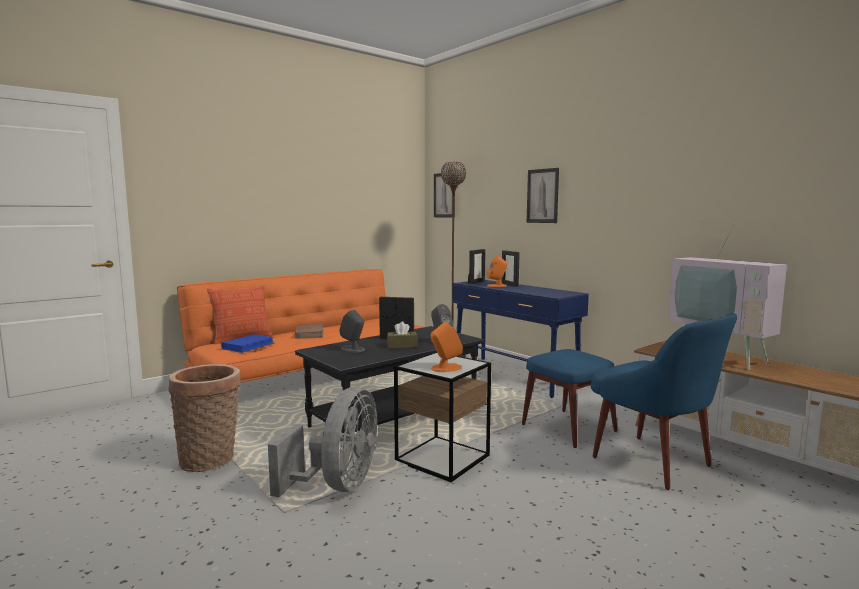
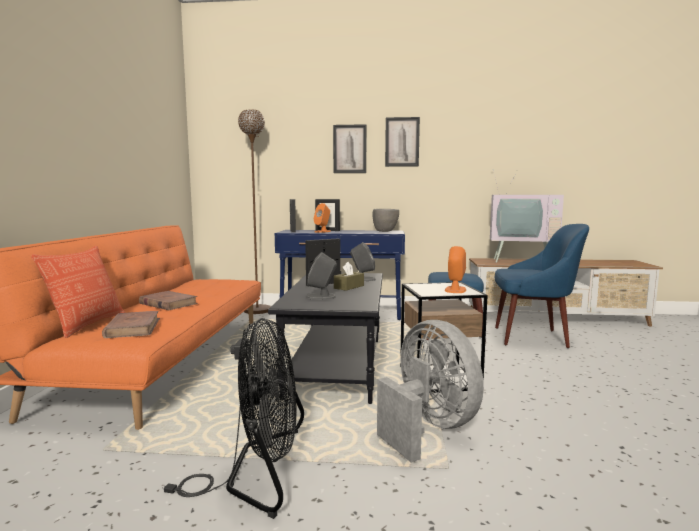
camera: 45 degrees left, 0 degrees up
basket [169,364,241,472] -> black fan [163,318,304,519]
blue book [221,334,274,353] -> brown book [102,311,160,338]
picture [434,173,455,218] -> picture moved to [385,117,420,167]
none -> grey bowl [372,209,399,232]

